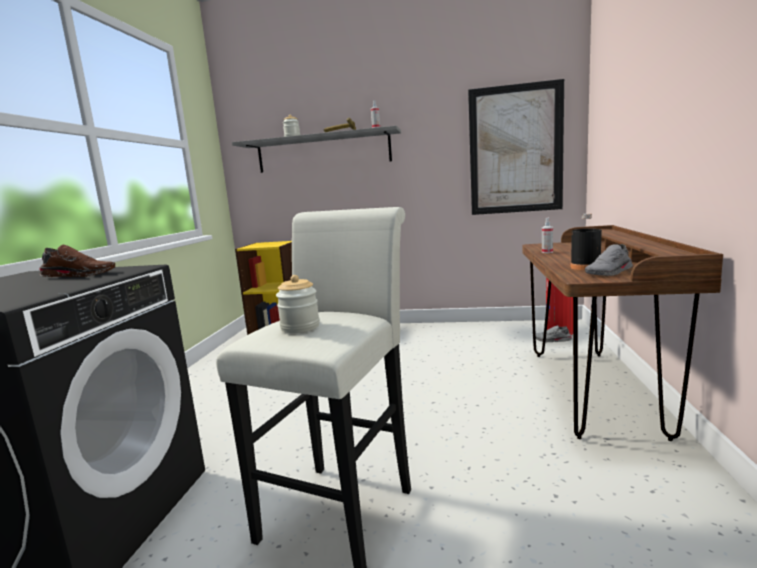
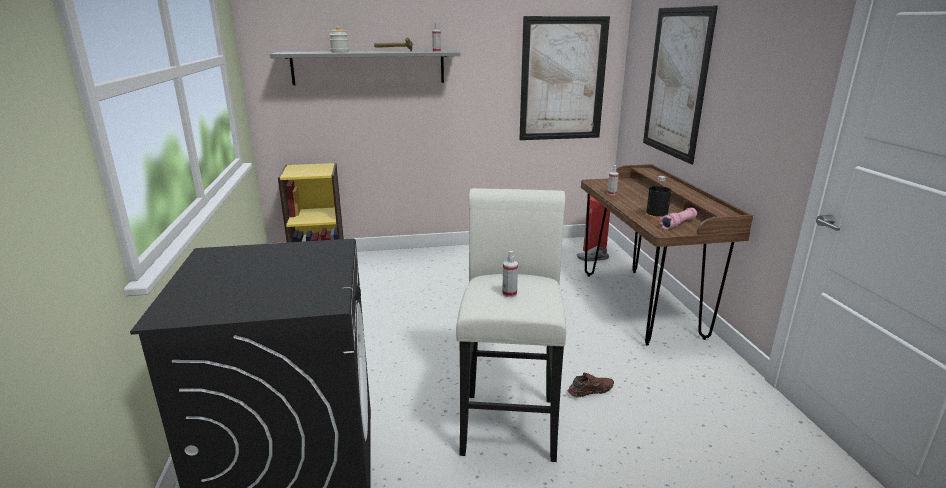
camera: 20 degrees left, 10 degrees up
brown shoe [39,245,115,277] -> brown shoe moved to [568,372,614,398]
jar [276,275,320,333] -> spray bottle [502,251,518,297]
grey shoe [585,244,633,276] -> pink flashlight [659,208,697,229]
none -> picture [643,5,718,165]

